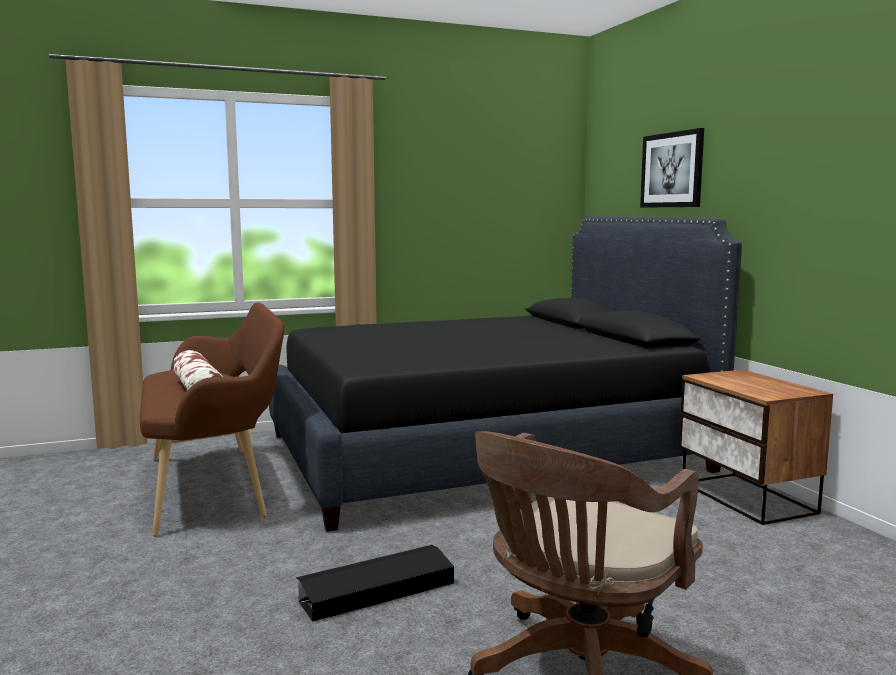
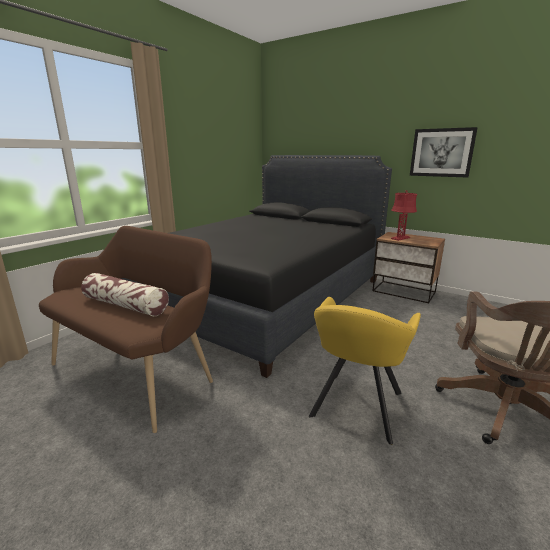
camera: 35 degrees left, 10 degrees up
black storage box [296,545,454,622] -> yellow armchair [309,297,421,445]
picture [640,128,704,208] -> picture moved to [410,127,478,178]
none -> red table lamp [391,190,417,241]

